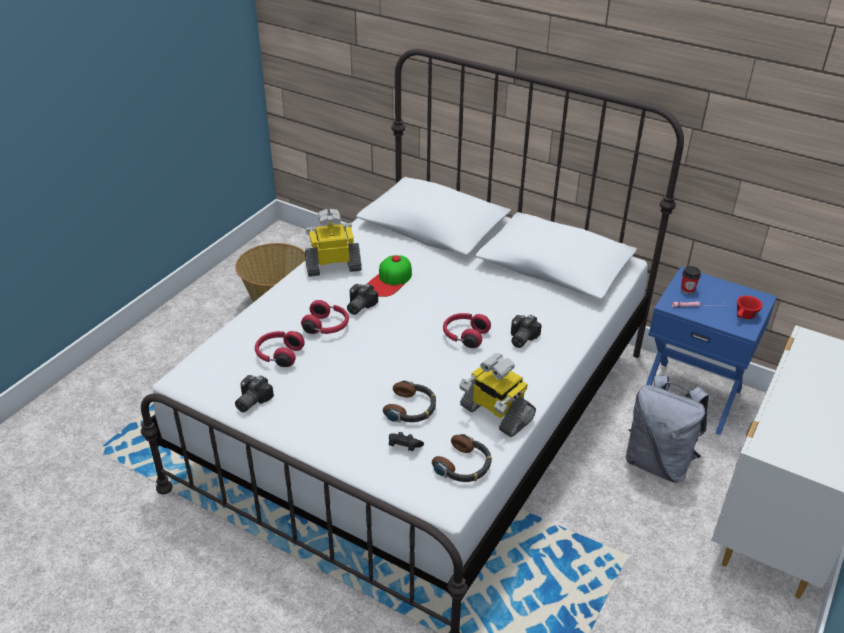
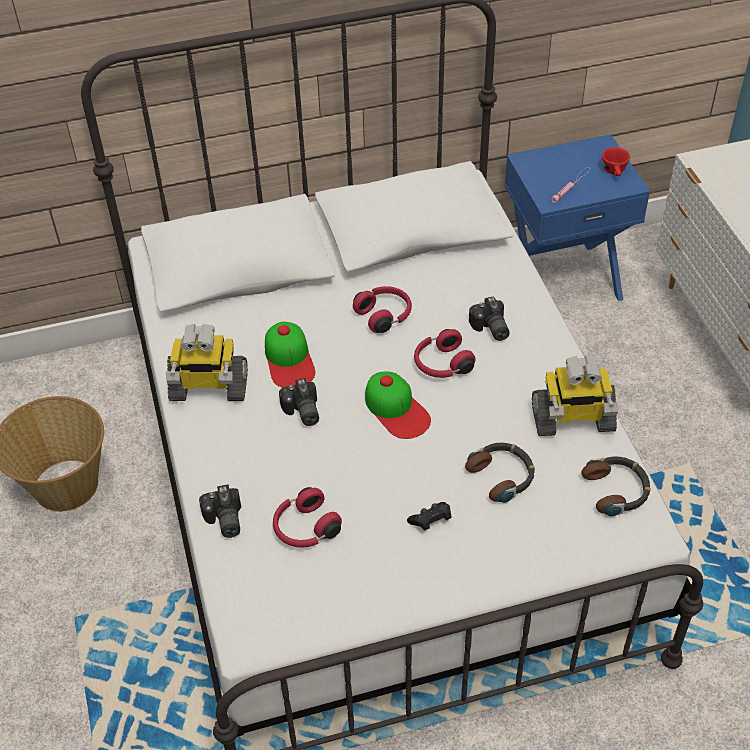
camera: 45 degrees left, 10 degrees up
camera [235,375,274,412] -> camera moved to [199,484,241,538]
red headphones [301,300,349,334] -> red headphones moved to [353,286,412,333]
toy robot [305,209,362,277] -> toy robot turned 120 degrees counterclockwise [166,324,248,401]
black game controller [389,432,424,451] -> black game controller moved to [407,502,452,531]
grey backpack [626,376,709,483] -> none
cup [681,266,701,294] -> none
none -> cap [365,372,431,439]

